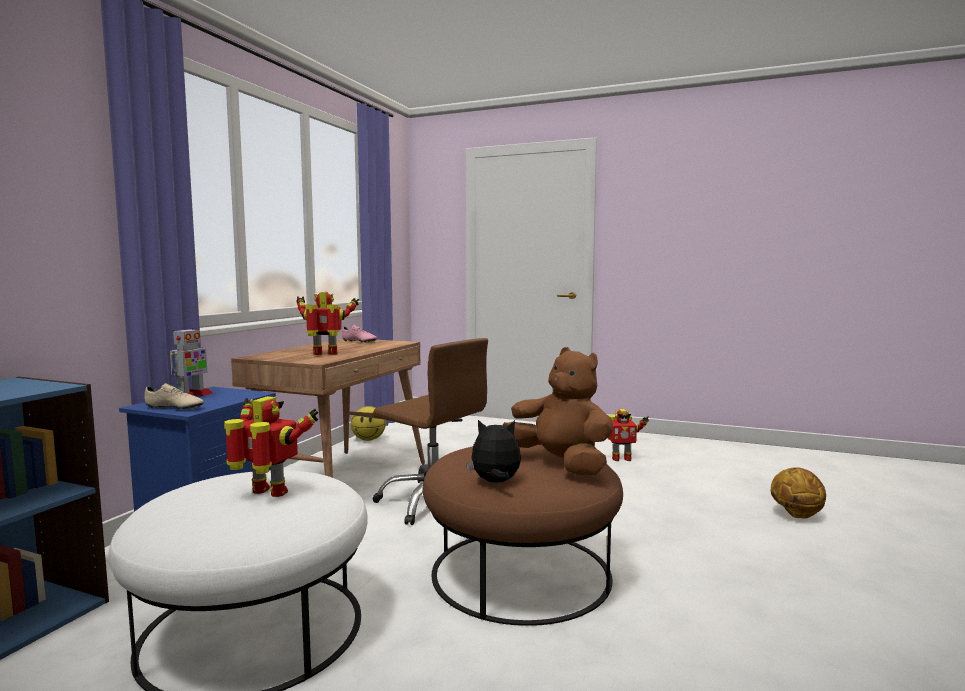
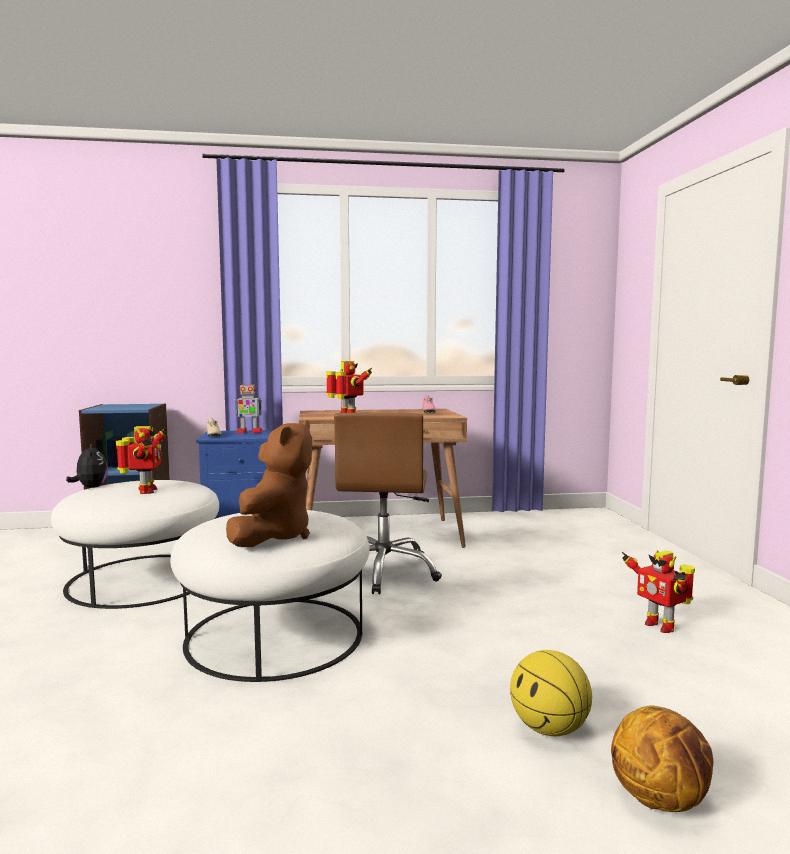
camera: 60 degrees right, 0 degrees up
basketball [351,406,386,441] -> basketball moved to [510,650,592,736]
brown ottoman [423,445,623,626] -> white ottoman [170,510,370,682]
plush toy [466,420,521,483] -> plush toy moved to [66,443,108,488]

